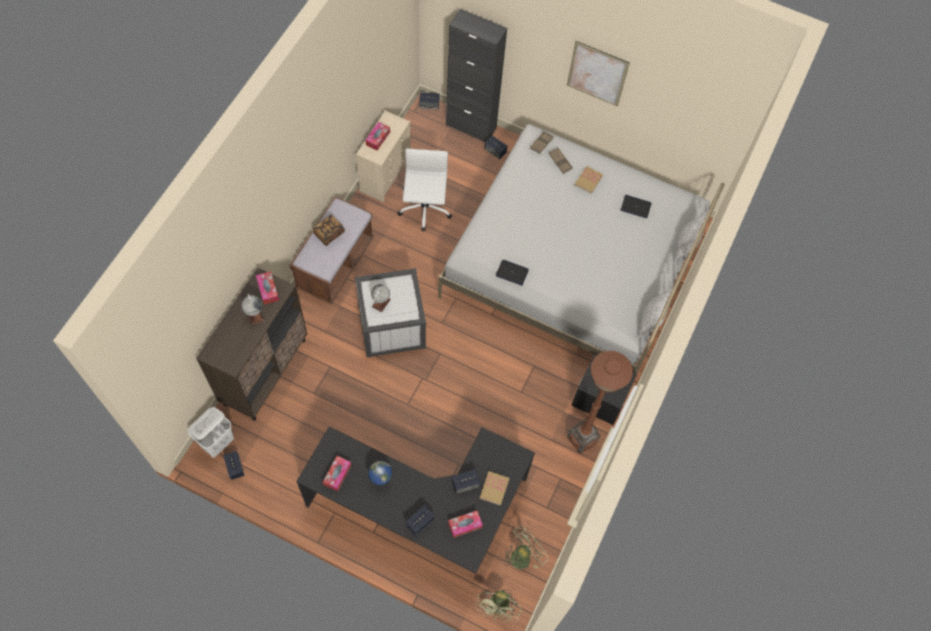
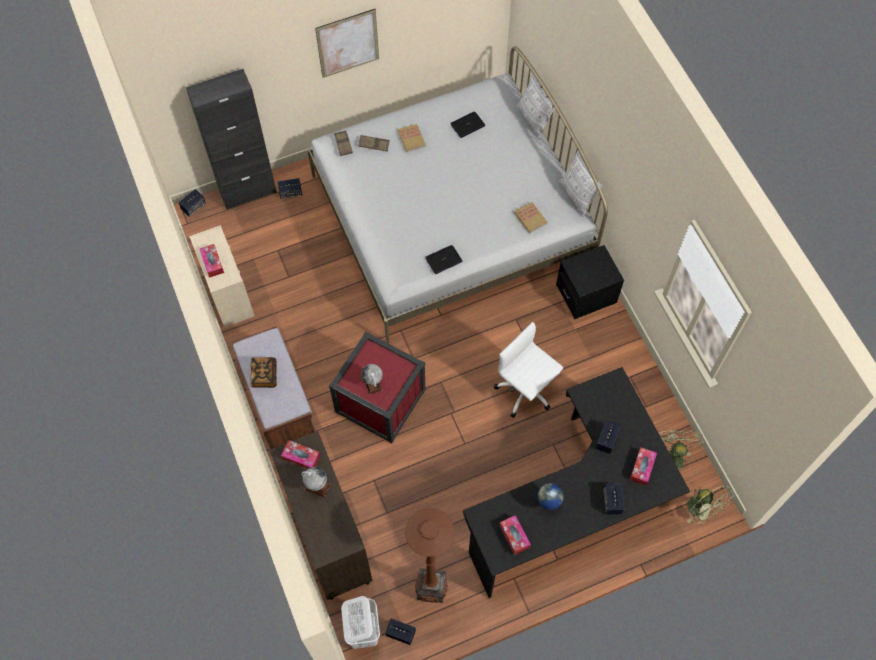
camera: 45 degrees left, 0 degrees up
white storage box [355,268,426,357] -> red storage box [329,331,426,443]
white office chair [397,149,452,231] -> white office chair moved to [494,322,563,418]
book [480,471,510,506] -> book moved to [514,202,547,233]
brown floor lamp [567,351,633,454] -> brown floor lamp moved to [405,508,455,603]

